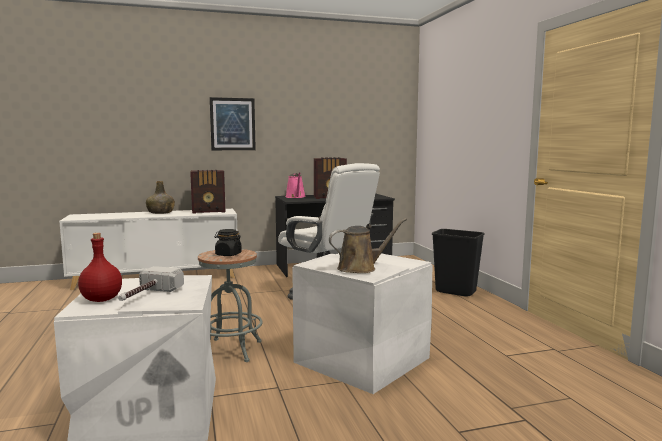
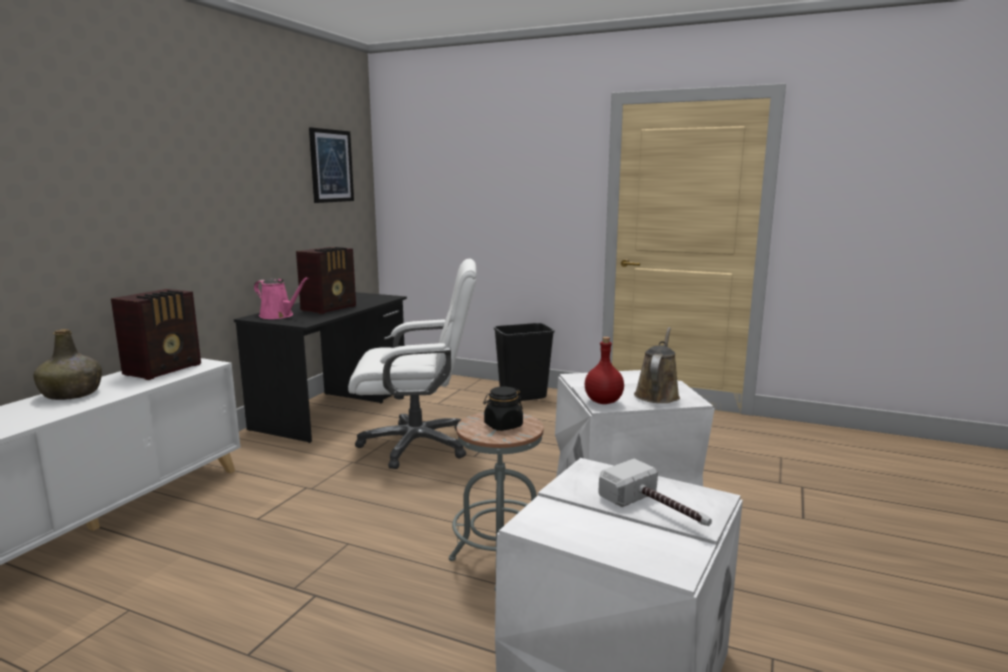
camera: 50 degrees left, 5 degrees up
red bottle [78,233,122,302] -> red bottle moved to [585,337,624,404]
picture [210,97,256,150] -> picture moved to [309,128,354,203]

